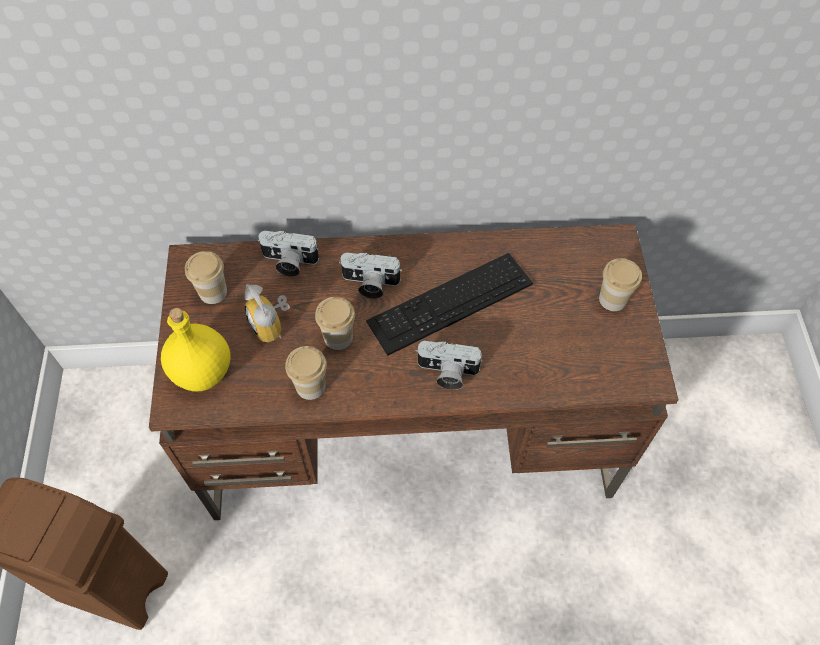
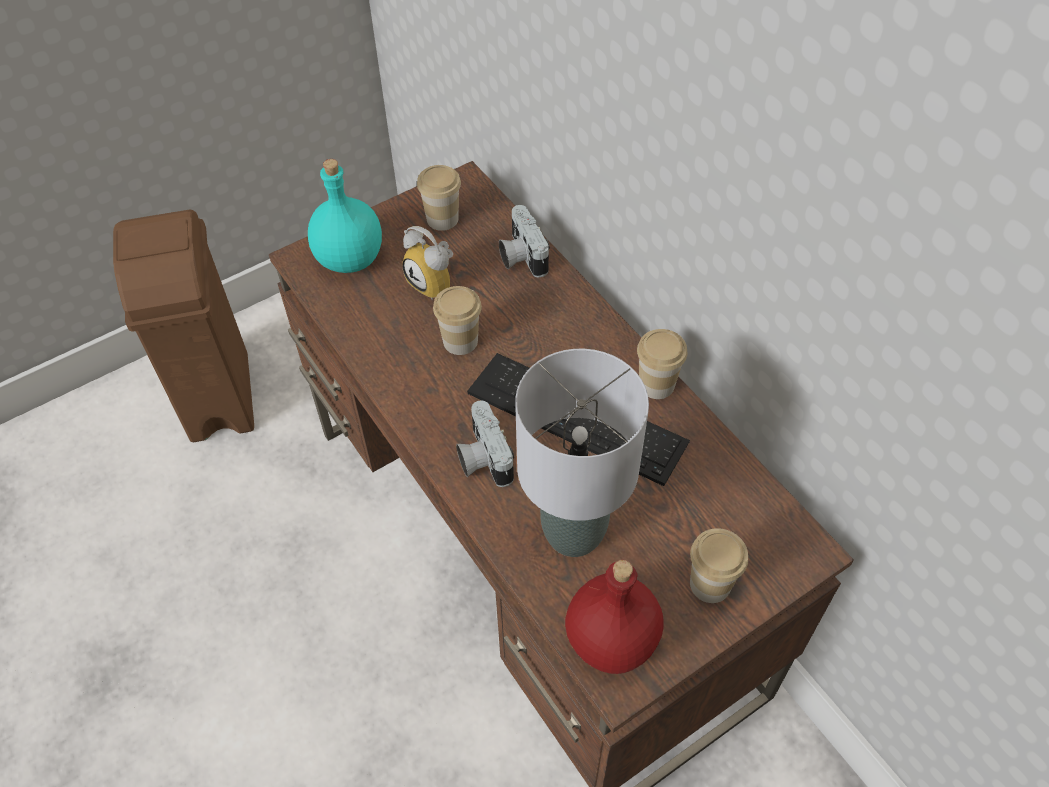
camera: 60 degrees right, 5 degrees down
yellow bottle [161,308,231,392] -> turquoise bottle [308,159,382,273]
alarm clock [245,284,290,342] -> alarm clock turned 75 degrees counterclockwise [402,226,453,300]
cup [285,346,327,400] -> cup moved to [637,329,687,399]
camera [339,253,402,299] -> none
none -> grey table lamp [515,349,649,557]
none -> red bottle [565,560,664,674]

